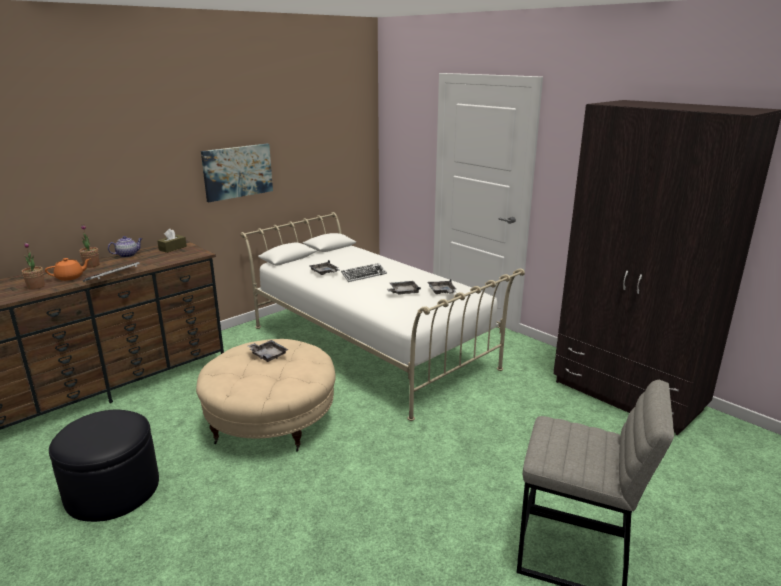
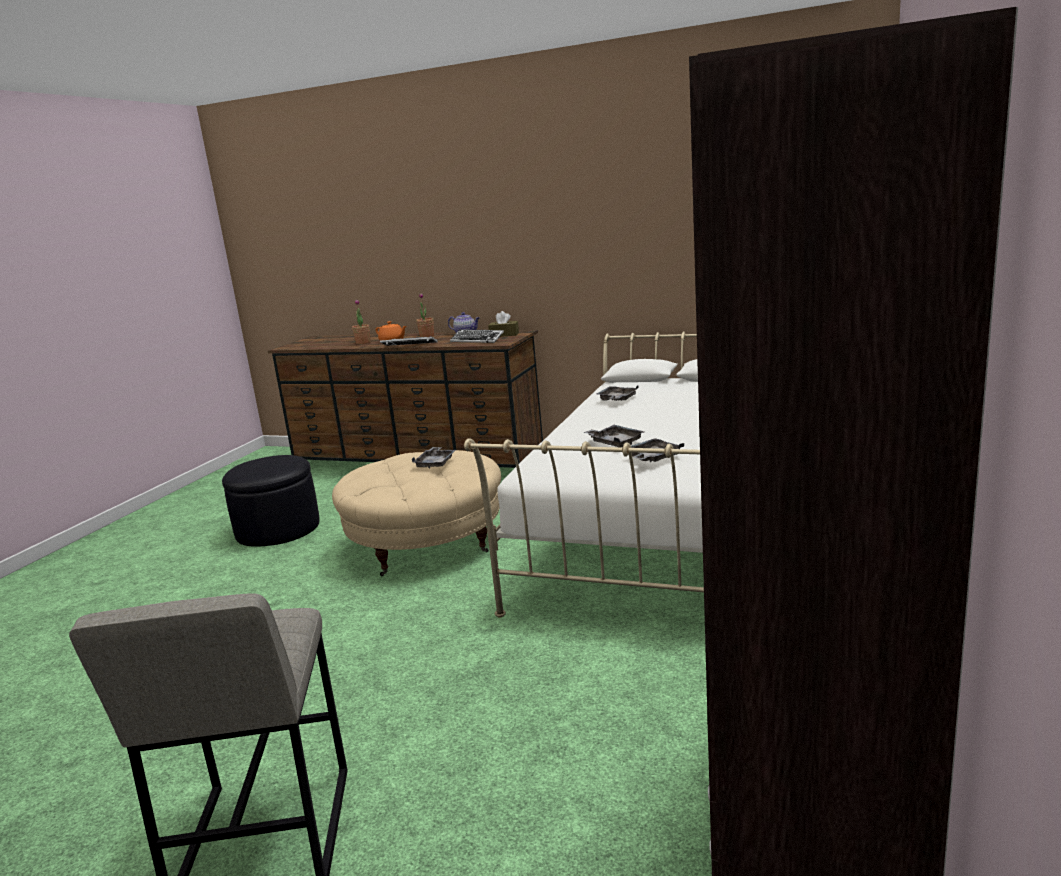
camera: 65 degrees right, 5 degrees down
picture [201,144,273,202] -> none
keyboard [341,263,387,282] -> keyboard moved to [450,329,504,343]

